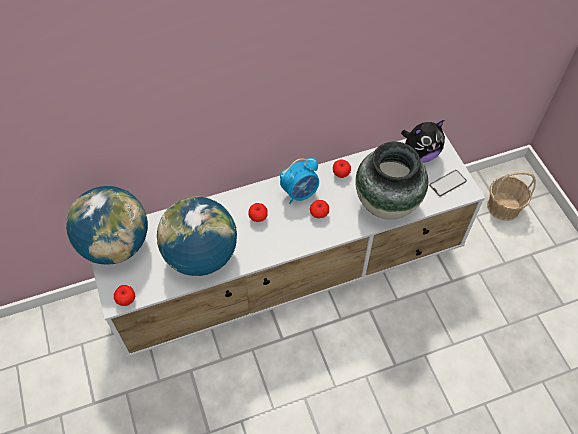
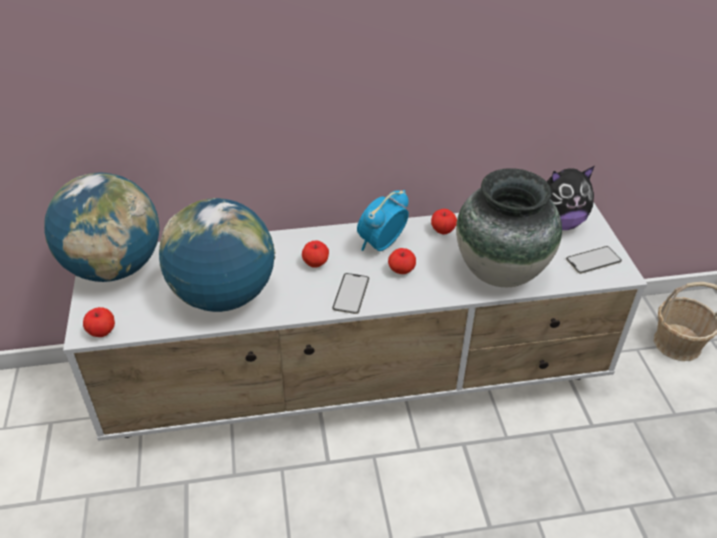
camera: 10 degrees right, 15 degrees down
alarm clock [280,158,319,204] -> alarm clock turned 150 degrees clockwise [357,190,409,251]
none -> phone [332,273,369,314]

